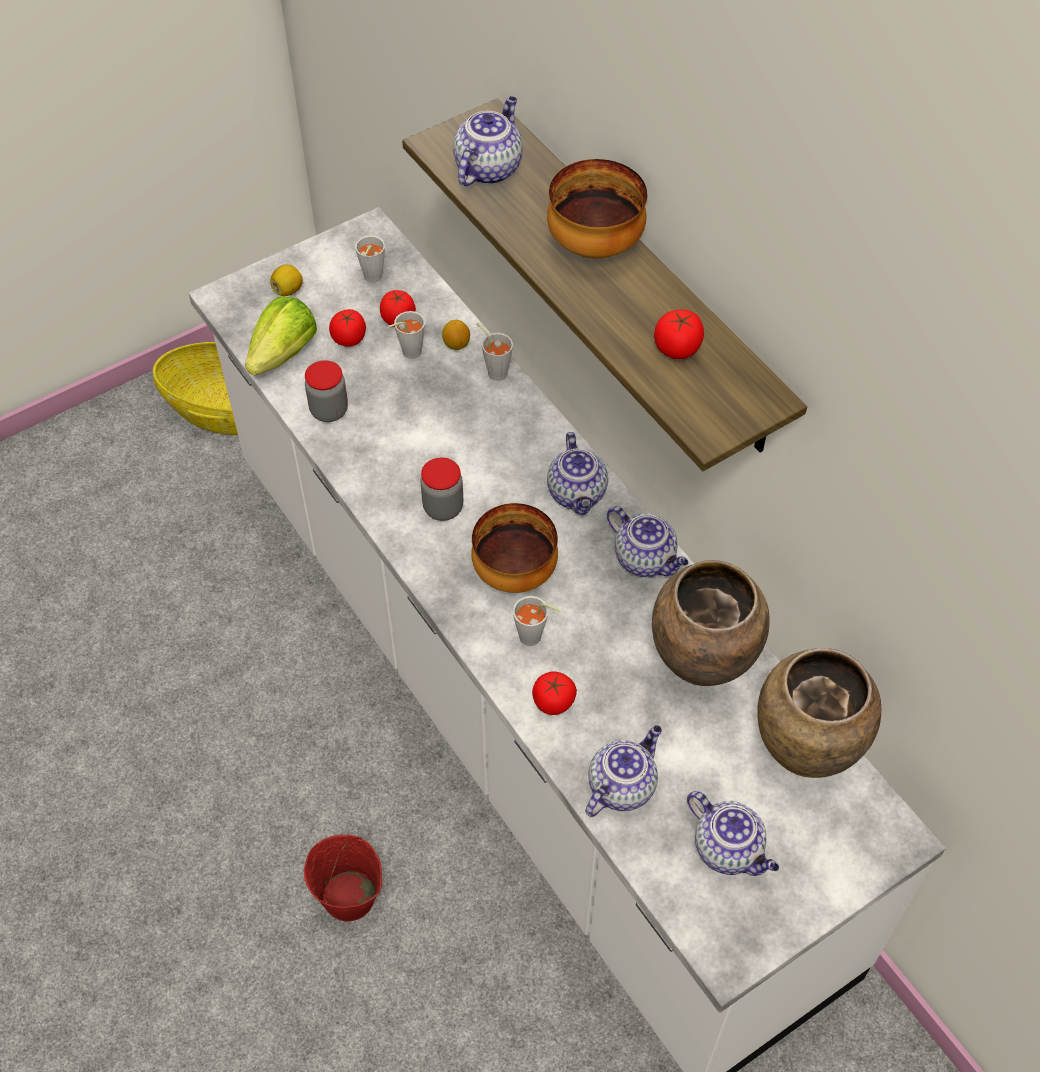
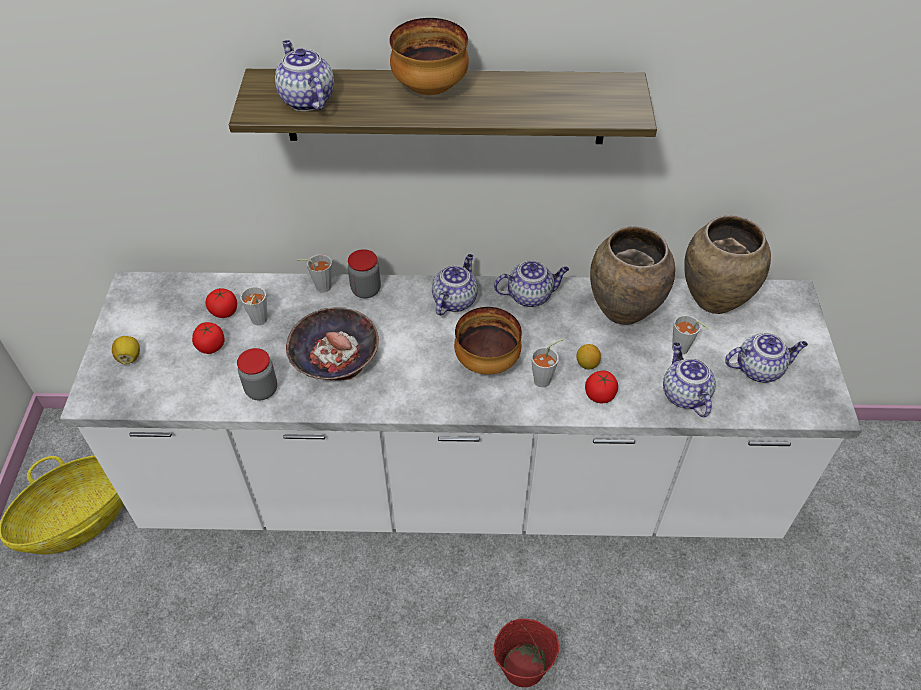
camera: 55 degrees left, 5 degrees down
lettuce [245,296,317,376] -> none
grey cup [355,235,385,283] -> grey cup moved to [672,315,710,355]
jar [420,458,463,521] -> jar moved to [348,249,381,298]
lemon [442,320,470,350] -> lemon moved to [576,344,601,370]
teapot [547,432,608,515] -> teapot turned 90 degrees counterclockwise [432,254,478,315]
tomato [654,310,704,359] -> none
none -> bowl [286,307,379,381]

